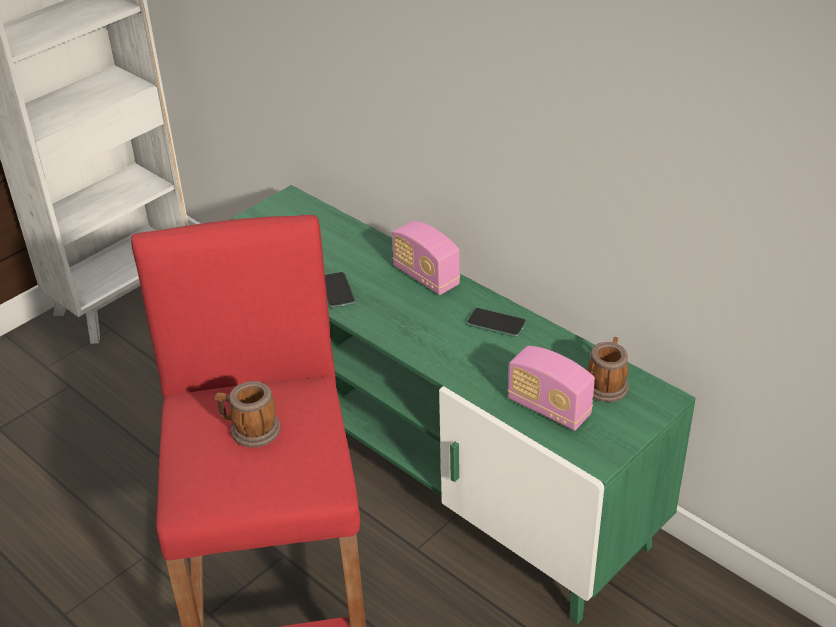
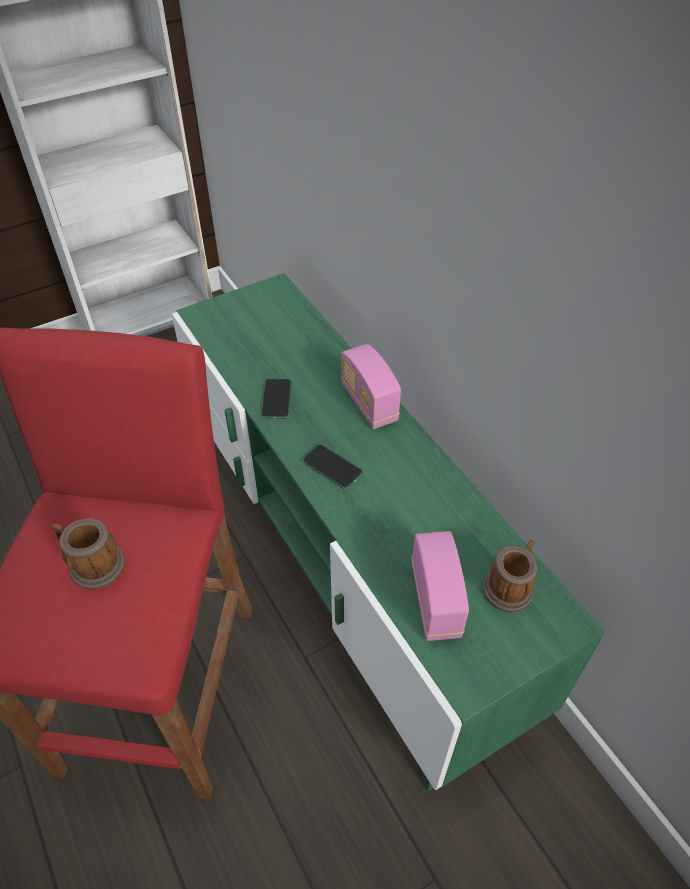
camera: 15 degrees right, 10 degrees up
phone [467,308,526,337] -> phone moved to [303,445,363,489]
radio [508,346,595,431] -> radio turned 150 degrees counterclockwise [411,531,469,641]

